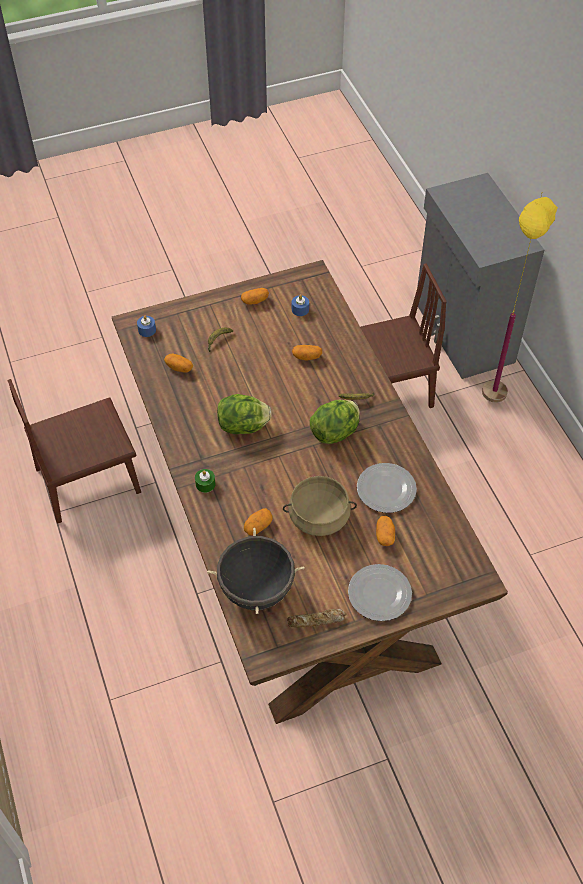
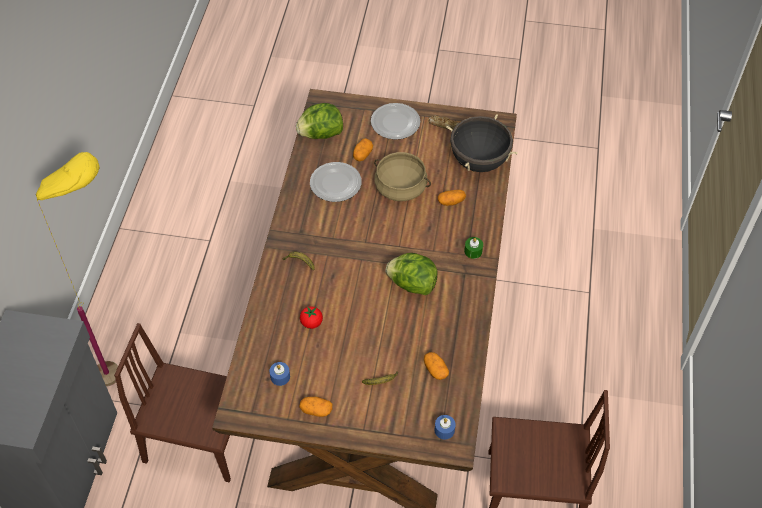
camera: 150 degrees left, 0 degrees up
potato [292,345,322,360] -> tomato [300,306,323,329]
lettuce [310,400,360,444] -> lettuce moved to [296,103,343,139]

